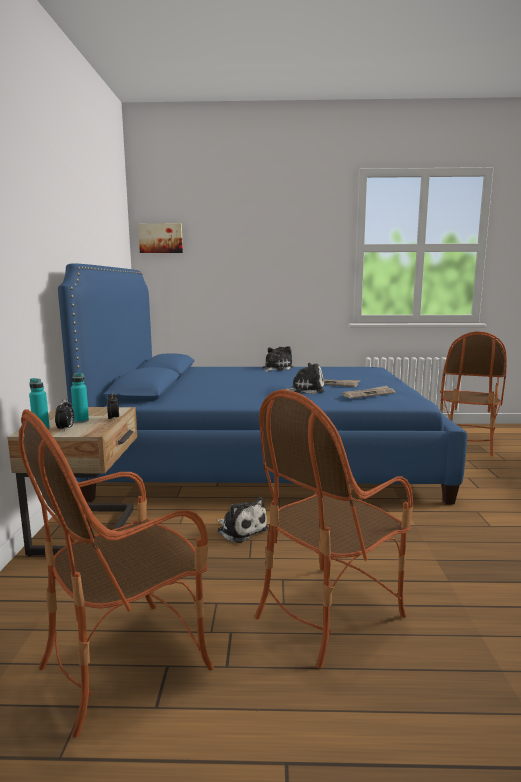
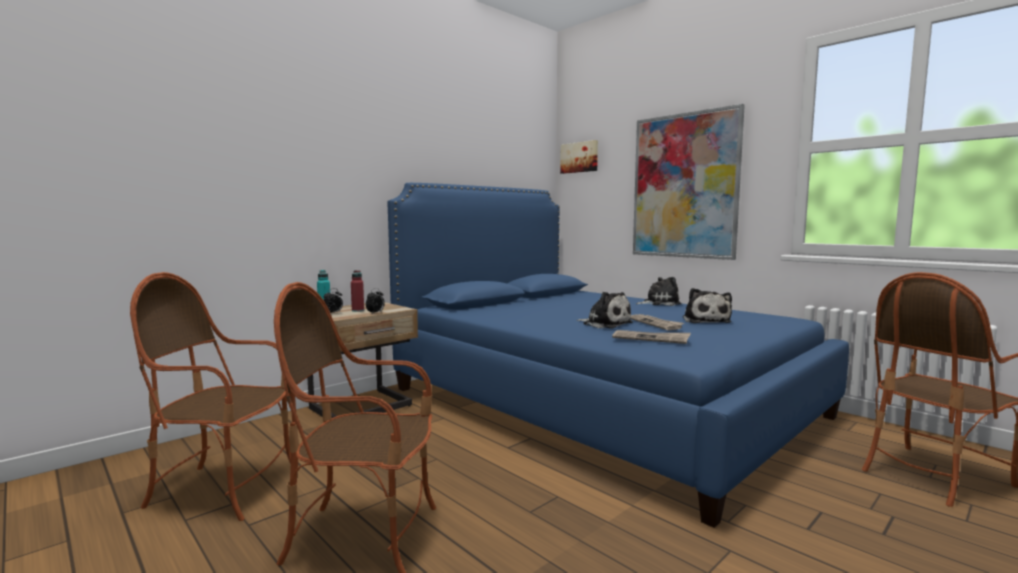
camera: 45 degrees right, 5 degrees down
turquoise bottle [71,373,89,423] -> red bottle [351,270,364,312]
plush toy [217,497,269,543] -> plush toy moved to [683,288,732,323]
none -> picture [633,104,745,260]

